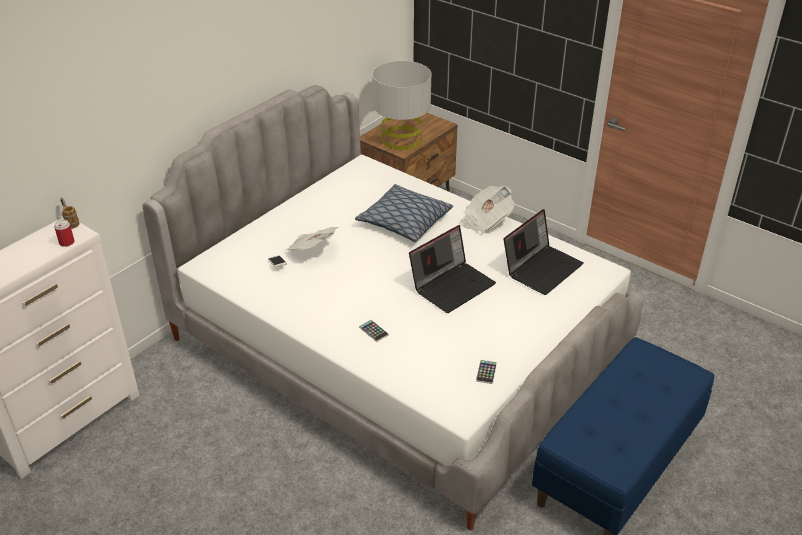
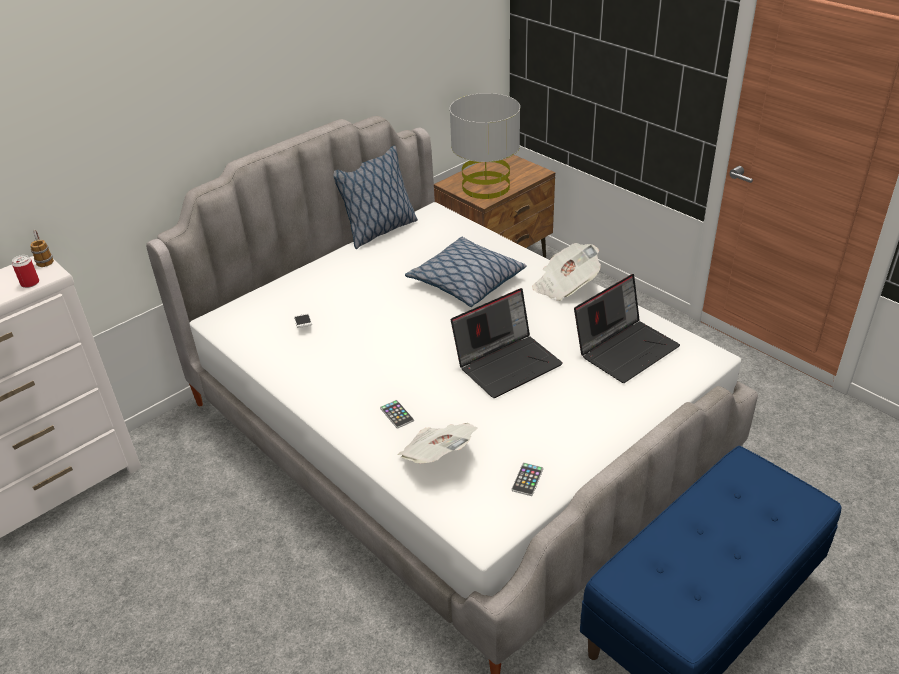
camera: 10 degrees right, 0 degrees up
newspaper [286,227,339,251] -> newspaper moved to [397,423,478,463]
none -> pillow [334,146,418,249]

